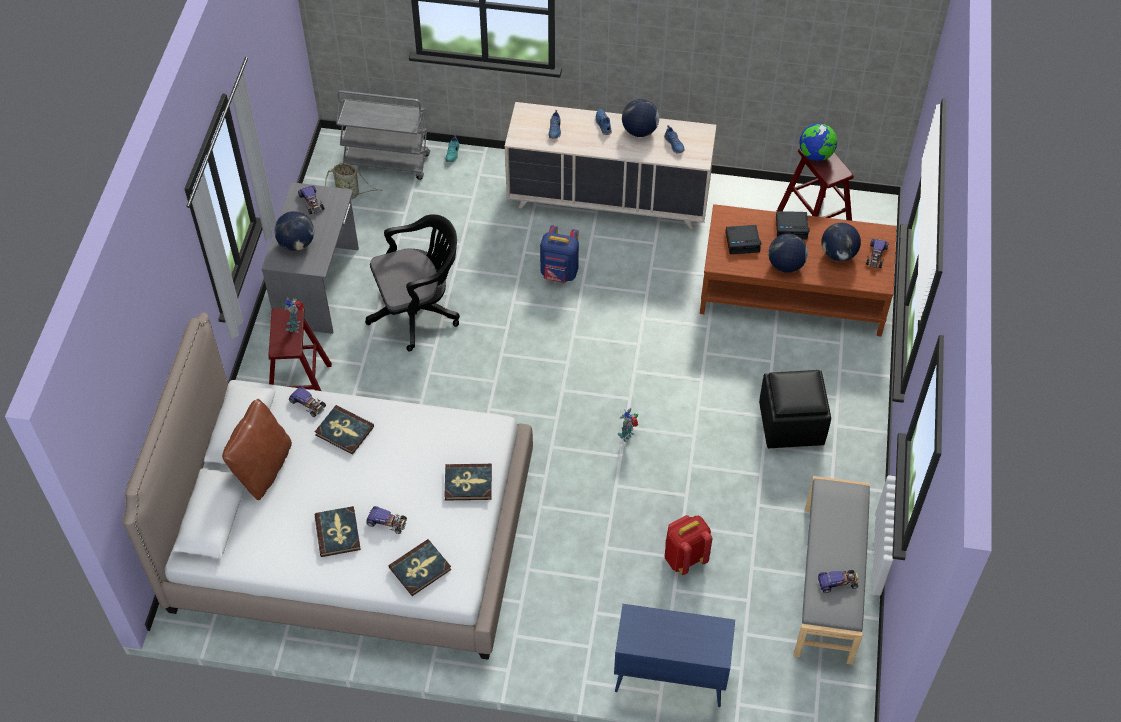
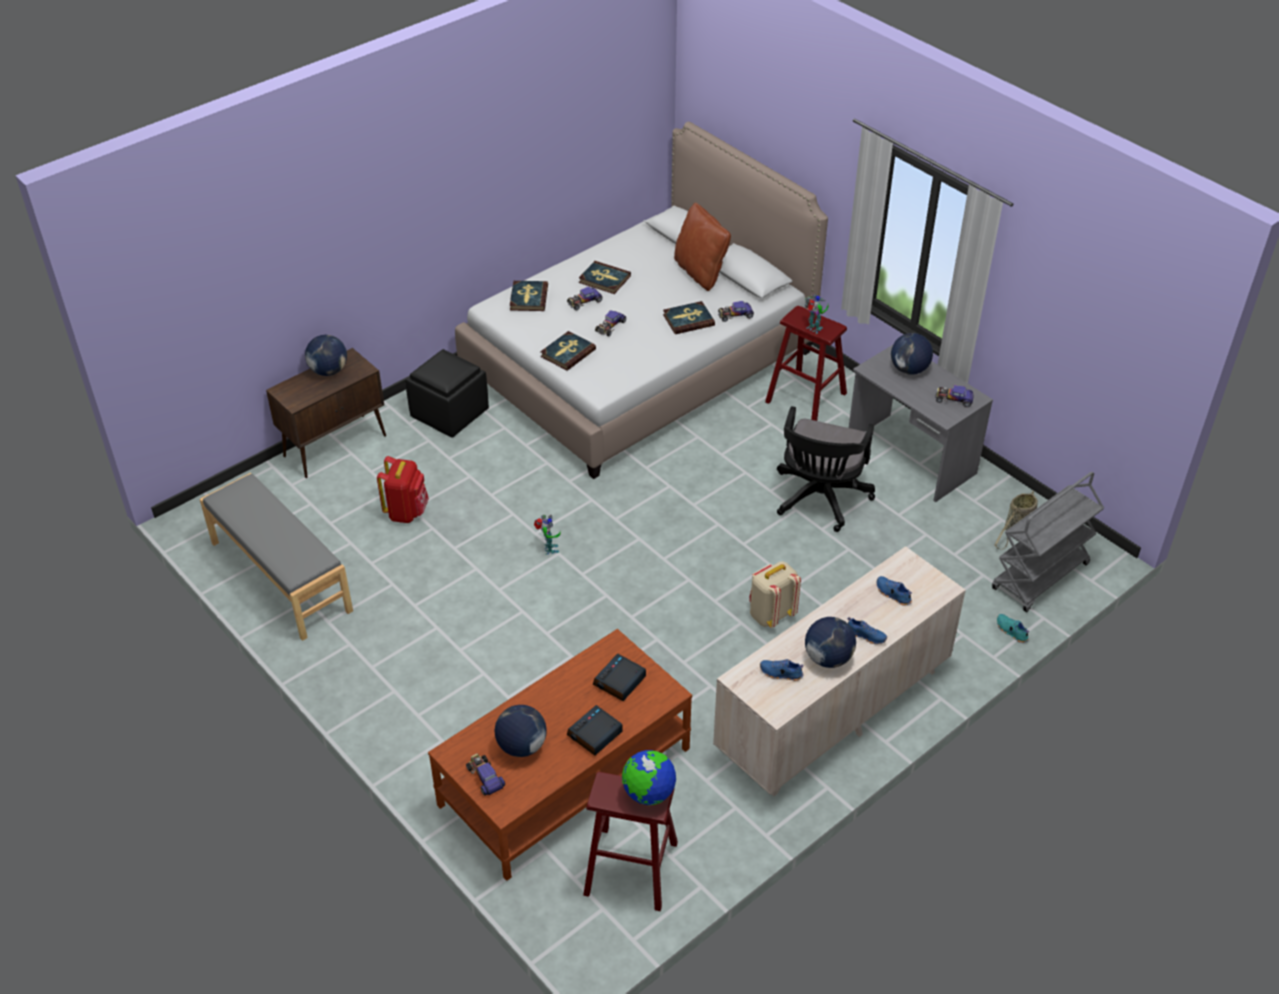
camera: 130 degrees right, 10 degrees down
blue backpack [540,225,579,283] -> beige backpack [749,561,801,628]
blue cabinet [614,604,735,707] -> brown cabinet [266,348,386,478]
black ottoman [759,370,831,448] -> black ottoman moved to [405,349,489,438]
globe [768,234,808,273] -> globe moved to [305,335,347,376]
toy car [818,570,858,593] -> toy car moved to [595,310,626,336]

